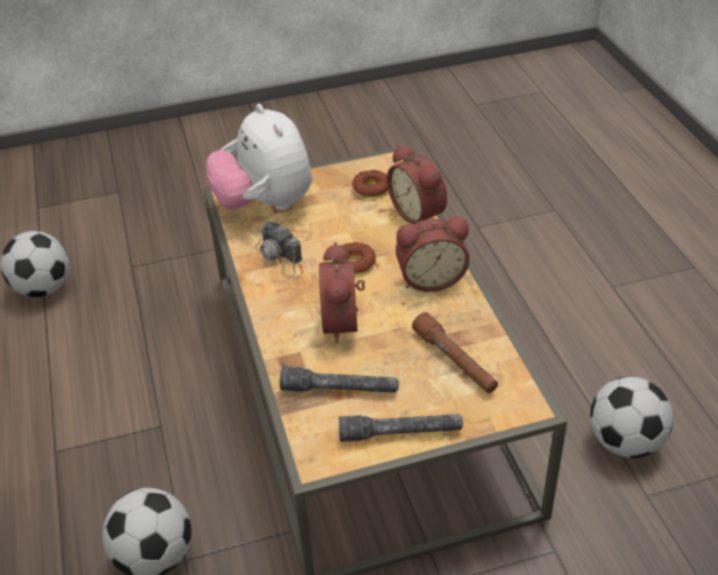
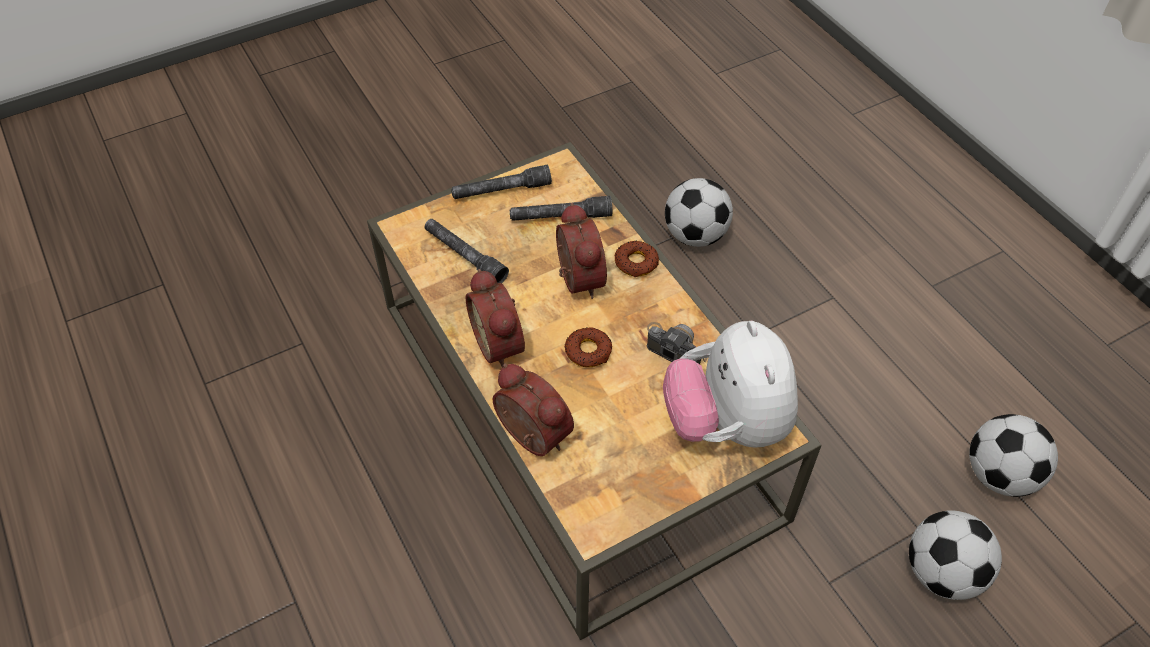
camera: 165 degrees right, 10 degrees up
plush toy [206,104,312,211] -> plush toy turned 150 degrees counterclockwise [663,321,798,448]
donut [352,170,388,197] -> donut moved to [615,240,659,277]
alarm clock [396,217,470,292] -> alarm clock turned 90 degrees counterclockwise [466,269,525,368]
brown flashlight [412,312,498,393] -> grey flashlight [425,219,509,283]
football [590,376,673,458] -> football moved to [909,511,1002,600]

